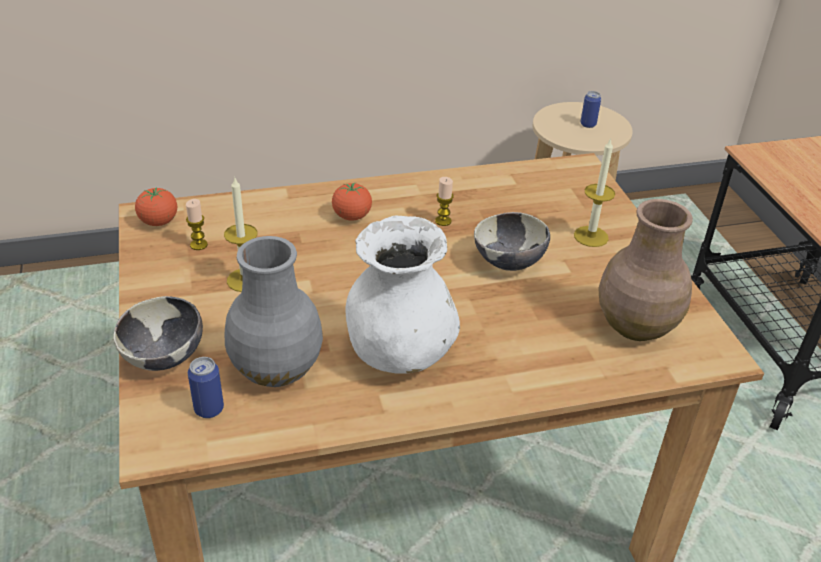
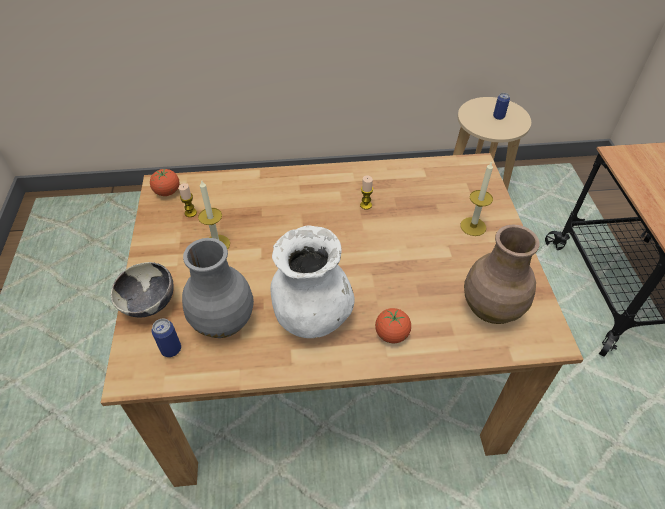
camera: 10 degrees right, 10 degrees up
tomato [332,183,372,221] -> tomato moved to [375,308,411,343]
bowl [474,212,550,271] -> none

